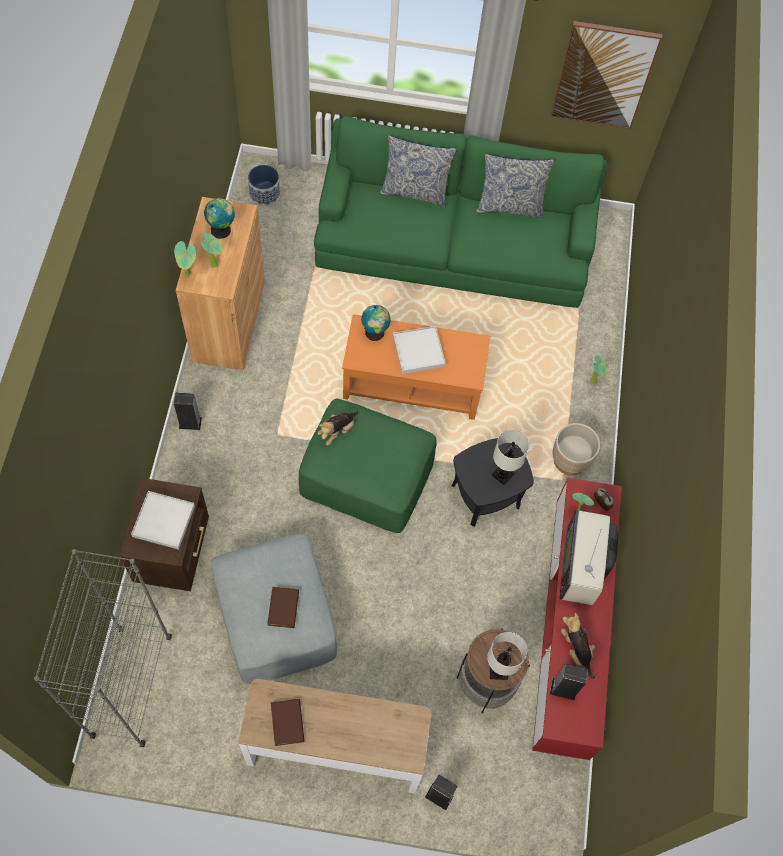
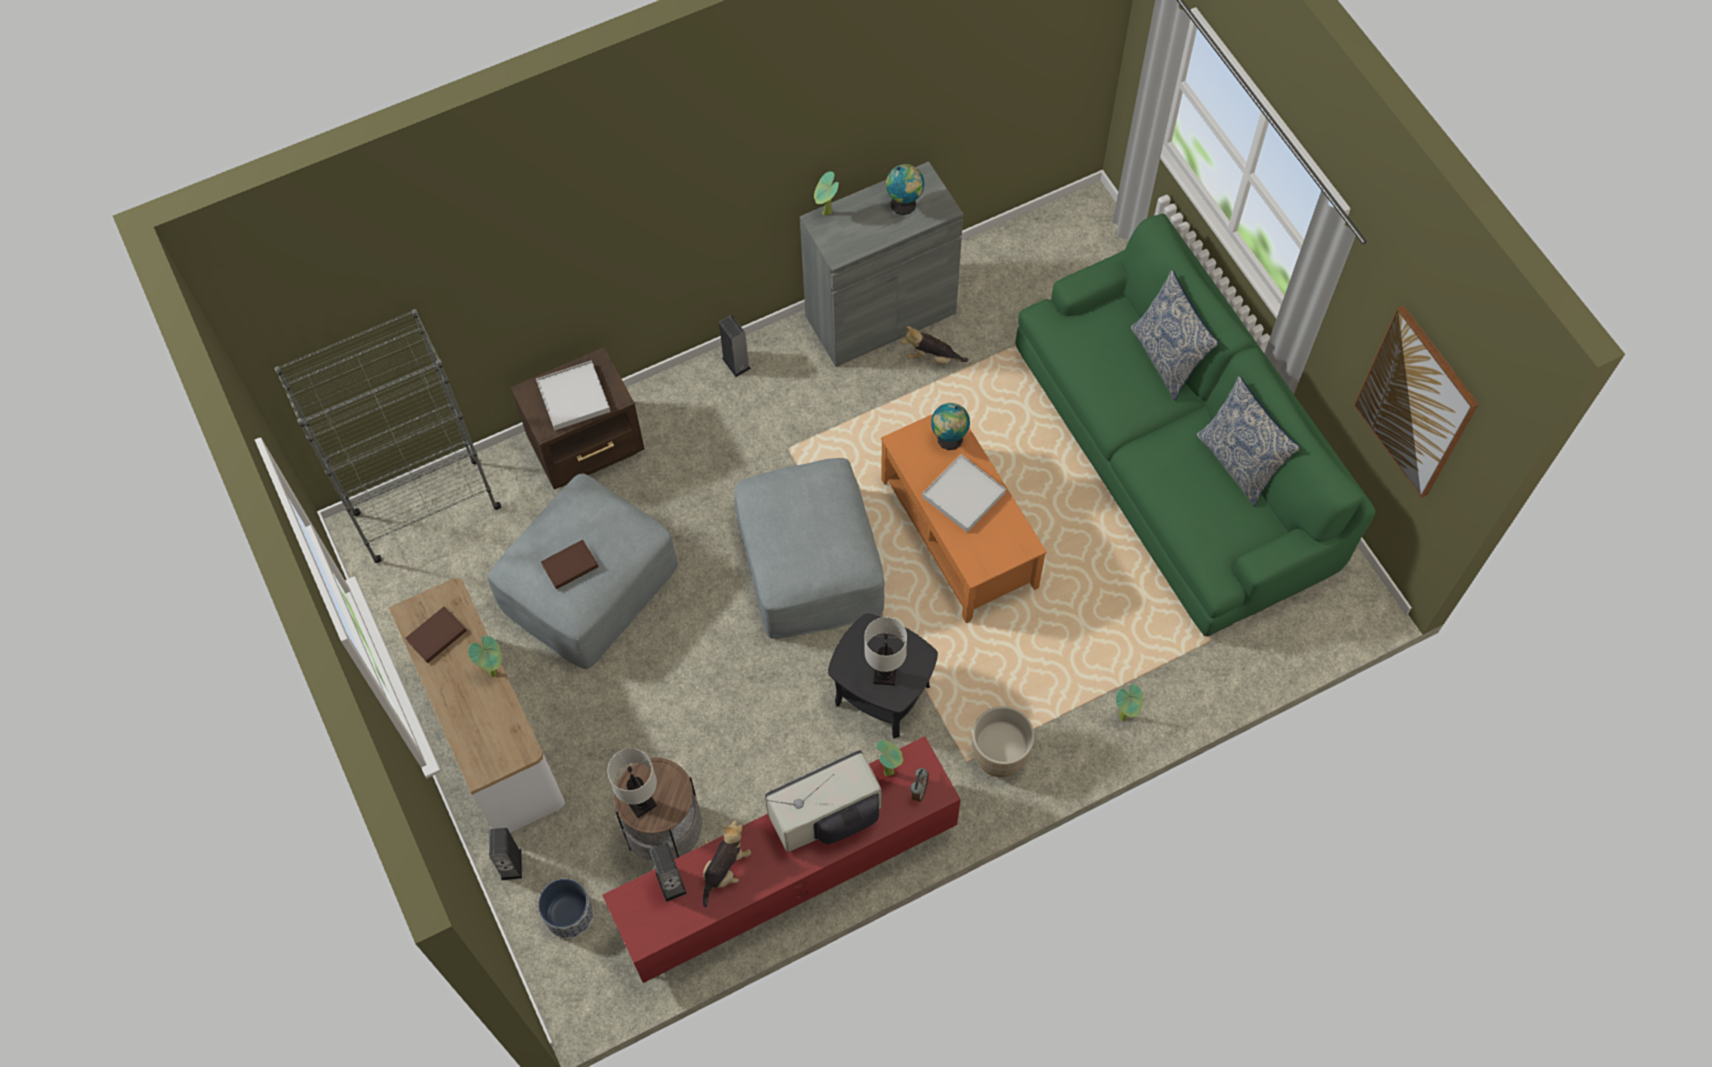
camera: 60 degrees right, 0 degrees up
brown cabinet [176,197,265,370] -> grey cabinet [800,161,963,367]
potted plant [201,233,223,267] -> potted plant moved to [468,636,502,677]
planter [248,165,280,206] -> planter moved to [538,879,594,938]
green ottoman [299,398,436,533] -> grey ottoman [734,458,885,639]
plush toy [318,410,358,446] -> plush toy moved to [901,326,968,364]

